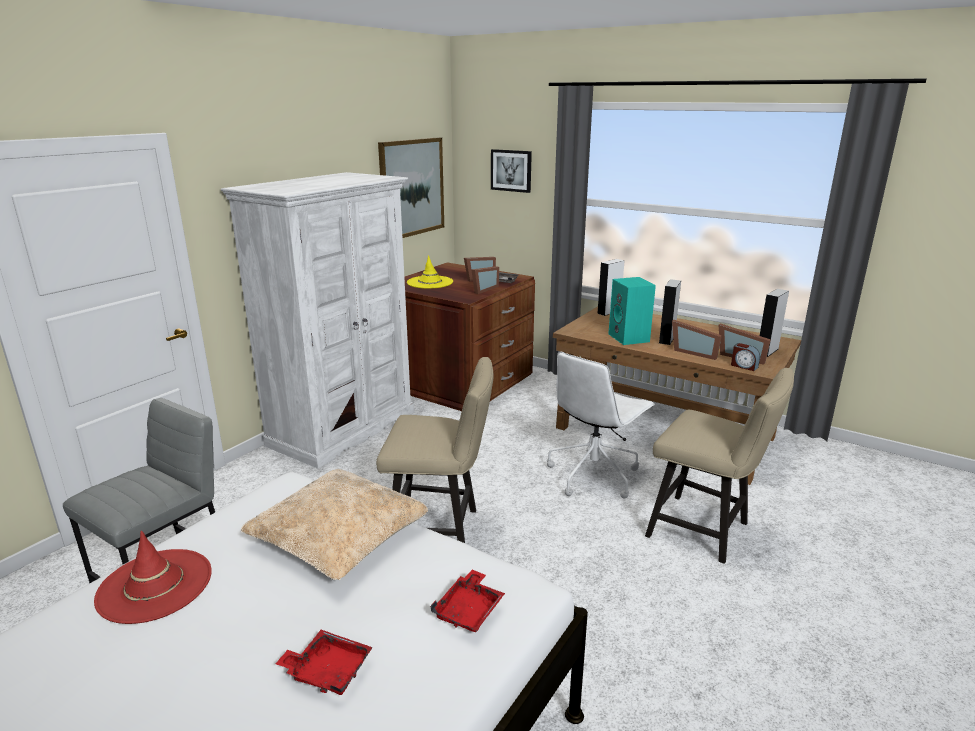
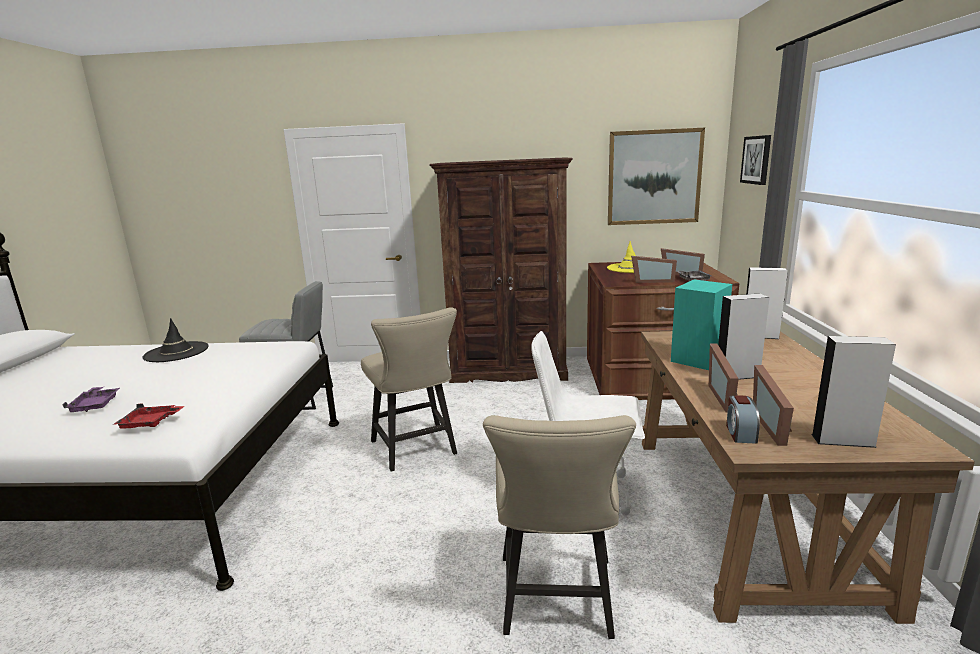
camera: 60 degrees right, 5 degrees down
red hat [94,531,212,624] -> black hat [142,318,208,362]
white wardrobe [221,172,414,468] -> brown wardrobe [429,157,573,383]
beige pillow [240,469,428,580] -> none
red tray [275,630,373,695] -> purple tray [62,387,120,412]

